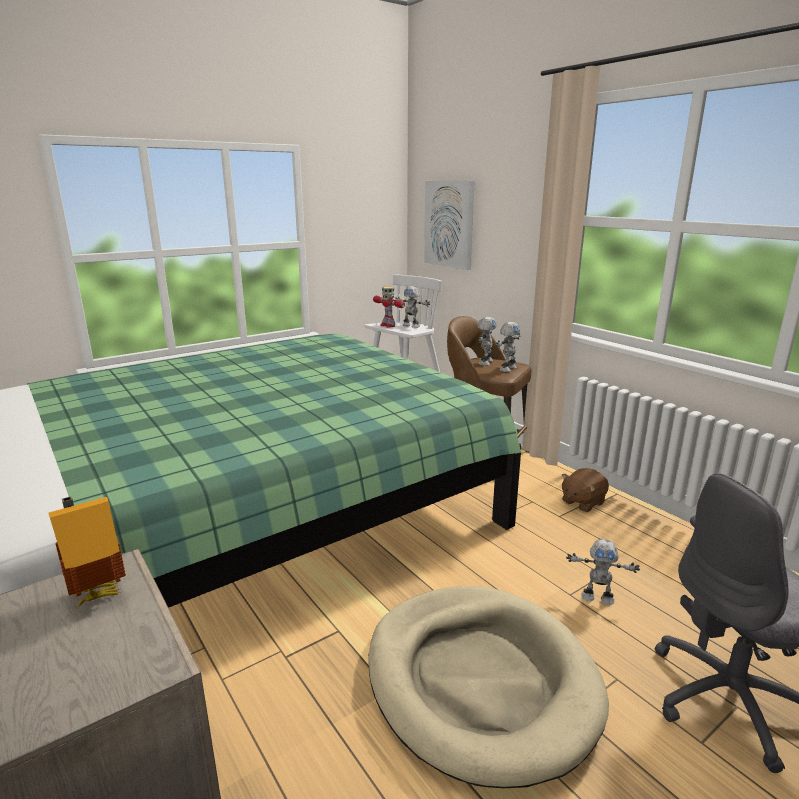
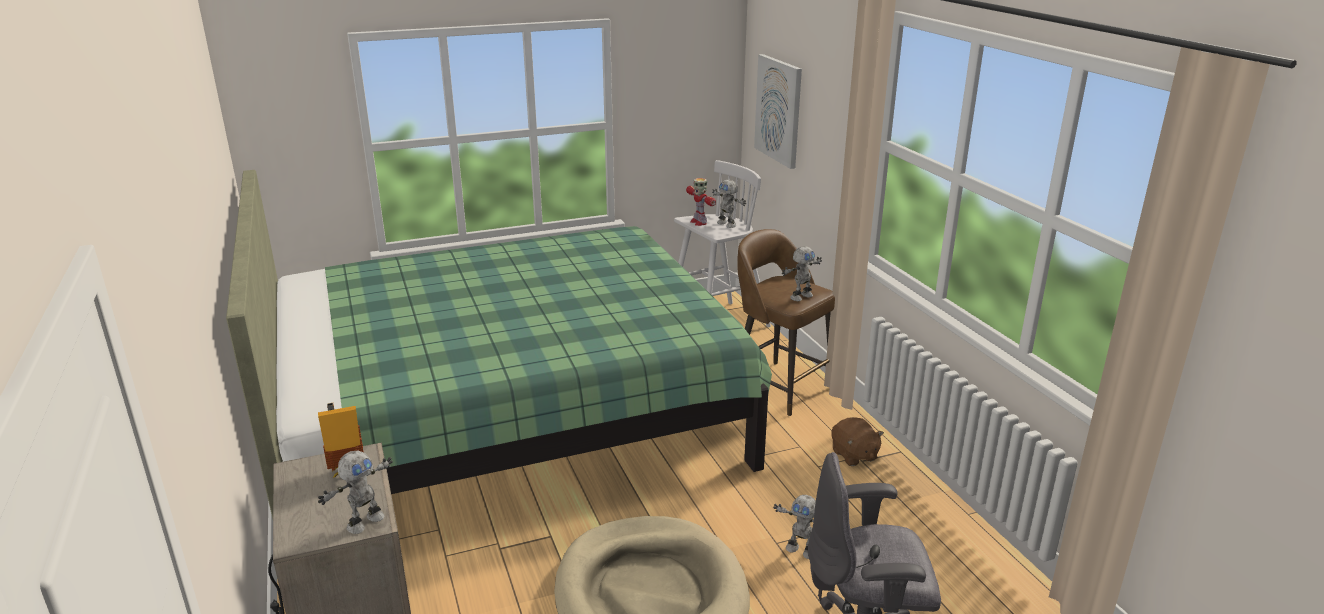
camera: 15 degrees right, 5 degrees up
toy robot [478,317,497,366] -> toy robot moved to [318,451,393,534]
brown plush toy [562,468,609,512] -> brown plush toy turned 90 degrees counterclockwise [831,417,884,466]

